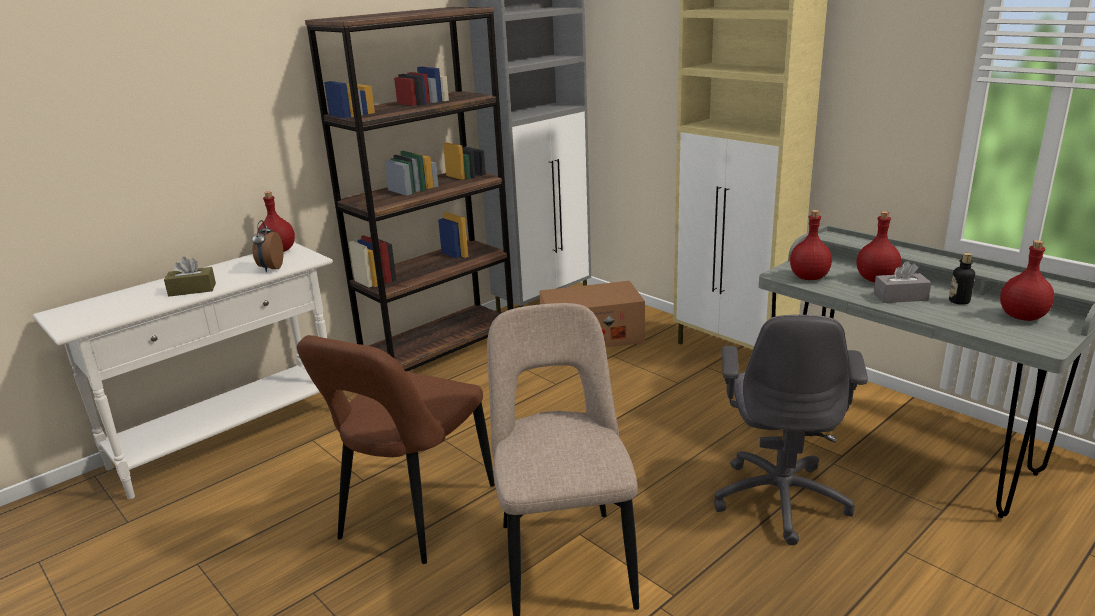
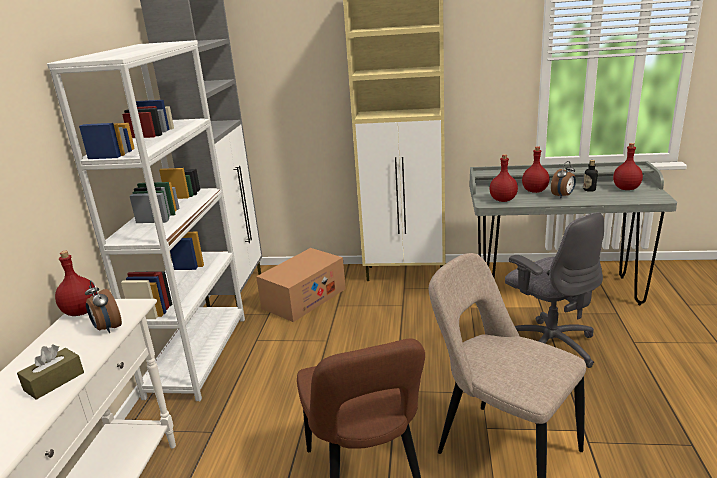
camera: 40 degrees left, 0 degrees up
brown bookcase [305,7,514,371] -> white bookcase [47,40,245,401]
grey tissue box [873,261,931,303] -> alarm clock [551,161,576,198]

